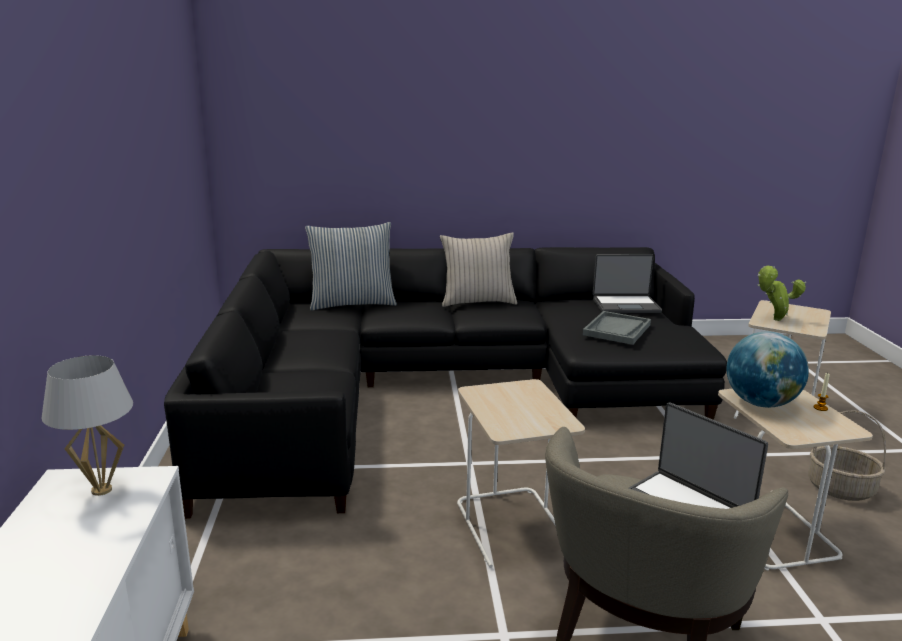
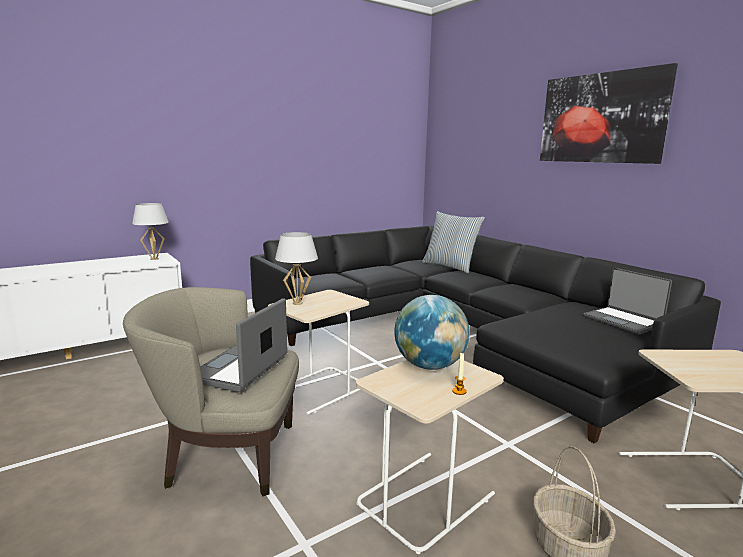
camera: 60 degrees right, 5 degrees down
beige pillow [440,233,517,307] -> none
grey tray [583,311,651,345] -> none
potted plant [758,266,806,321] -> none
none -> white table lamp [275,232,318,305]
none -> picture [540,63,678,164]

